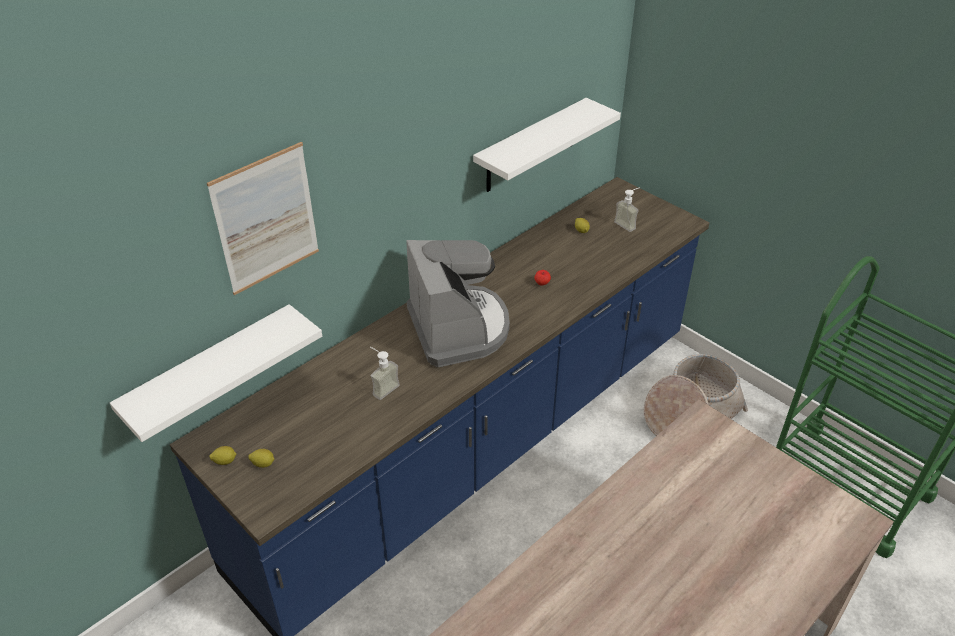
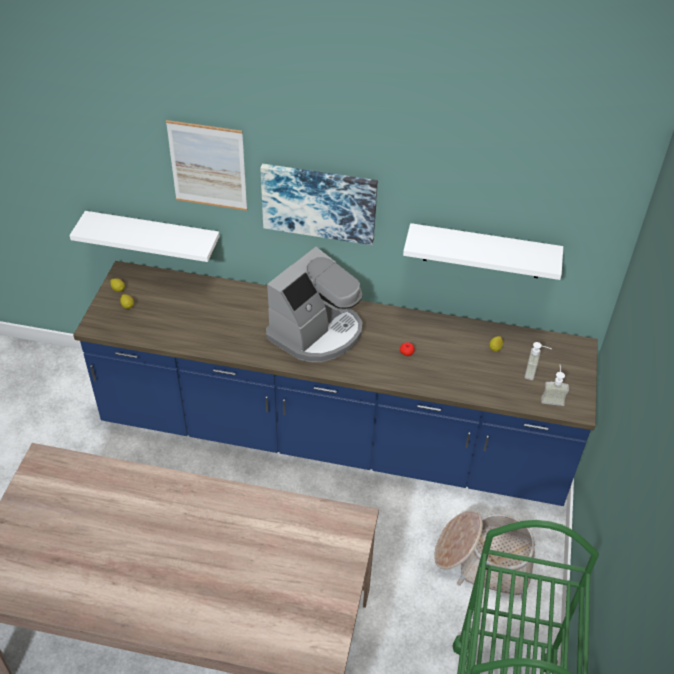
camera: 55 degrees right, 5 degrees up
soap dispenser [370,347,400,400] -> soap dispenser moved to [541,365,569,406]
none -> picture [260,164,378,245]

